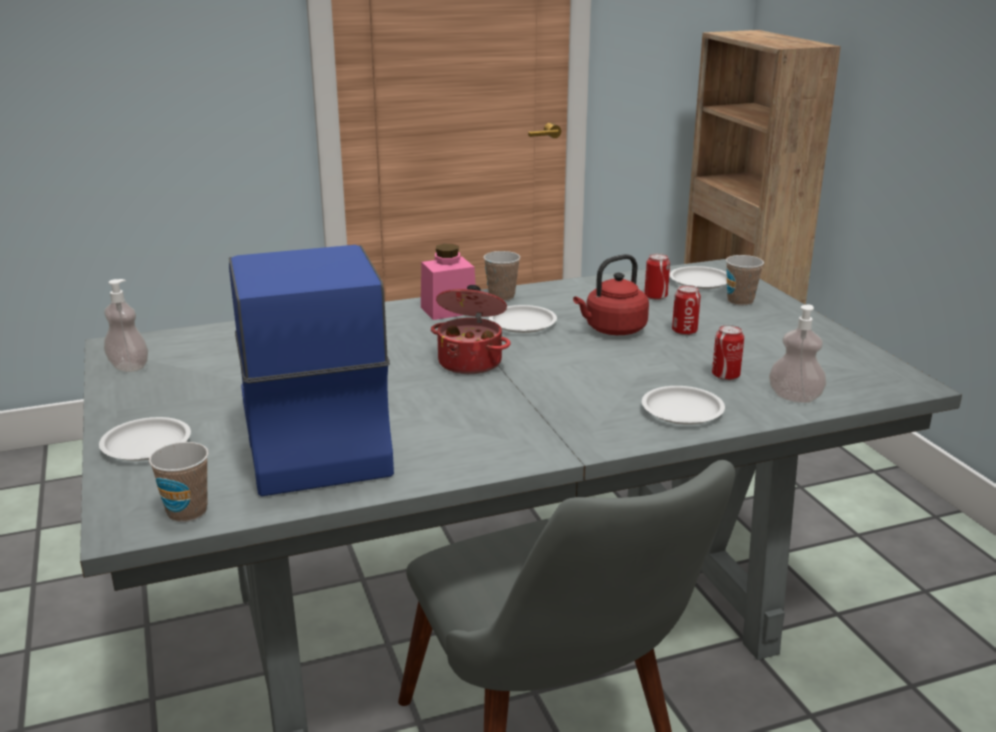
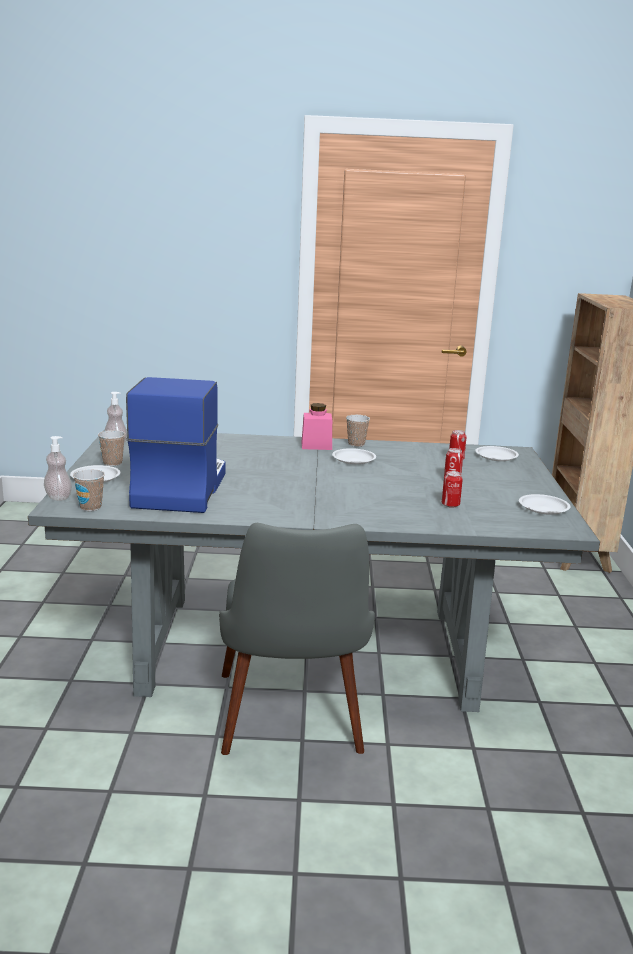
camera: 20 degrees right, 5 degrees down
cooking pot [431,285,511,374] -> none
red kettle [573,254,649,335] -> none
white plate [642,386,725,425] -> white plate moved to [519,494,570,515]
cup [726,255,764,306] -> cup moved to [98,430,125,466]
soap dispenser [769,304,826,403] -> soap dispenser moved to [44,436,72,501]

